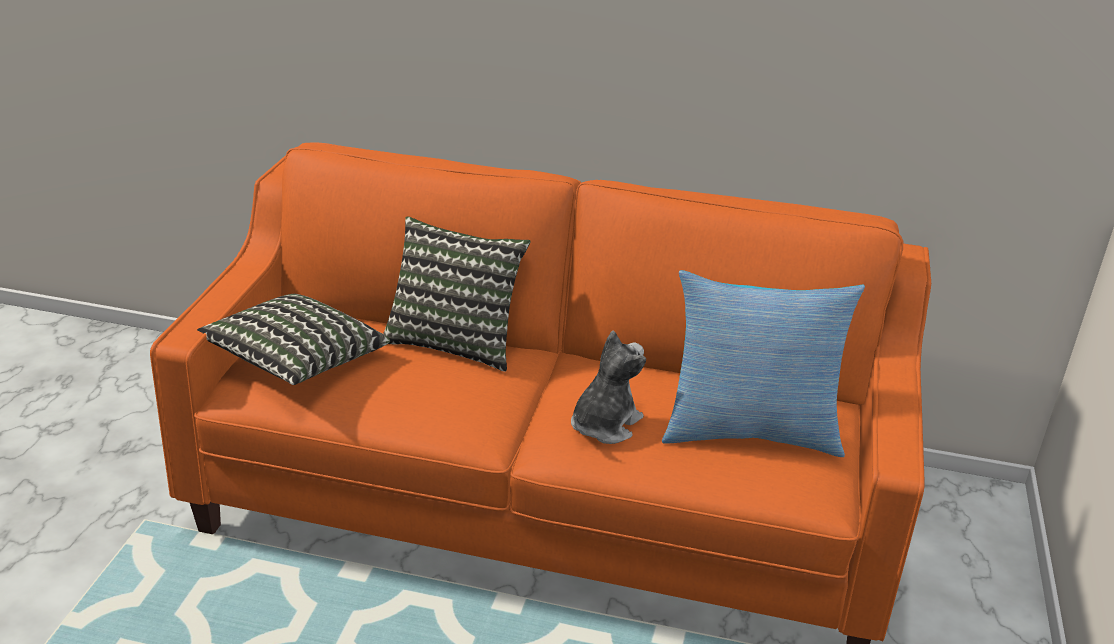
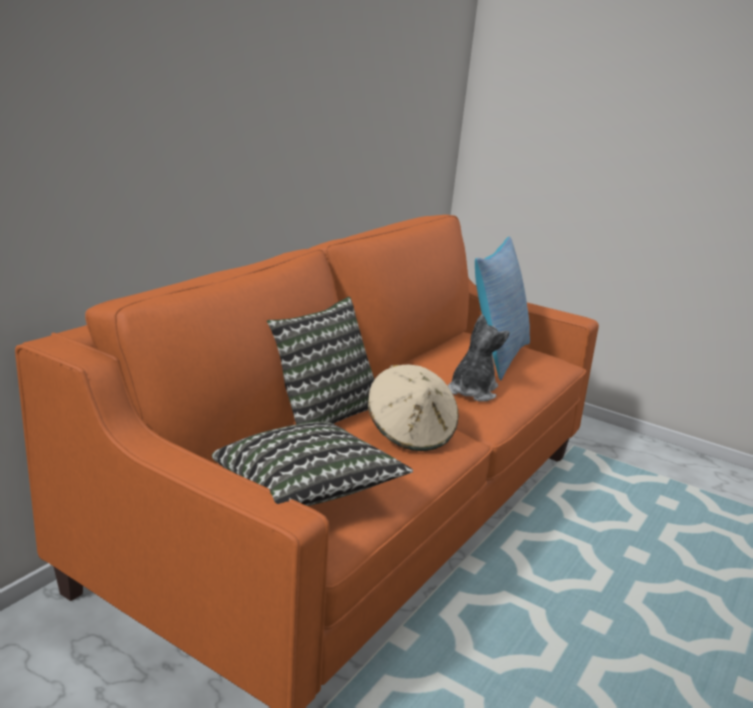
camera: 70 degrees left, 10 degrees down
plush toy [571,331,646,444] -> plush toy turned 60 degrees clockwise [448,314,510,402]
none -> beige hat [368,365,459,451]

